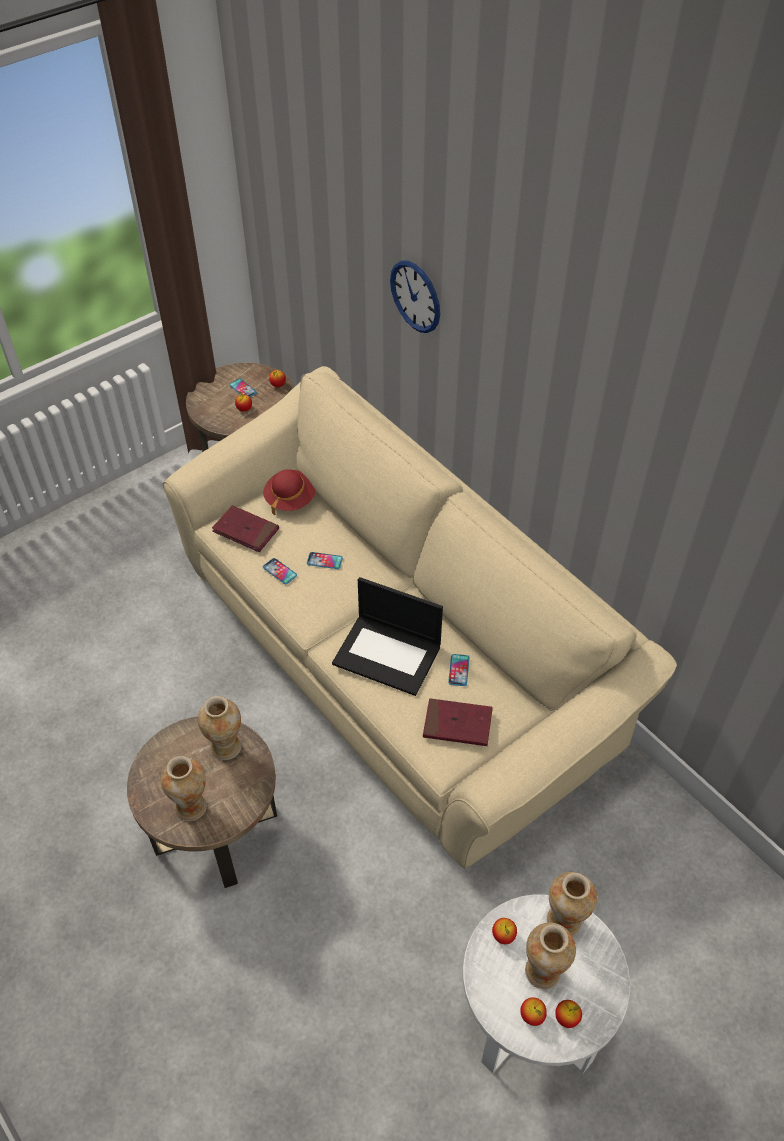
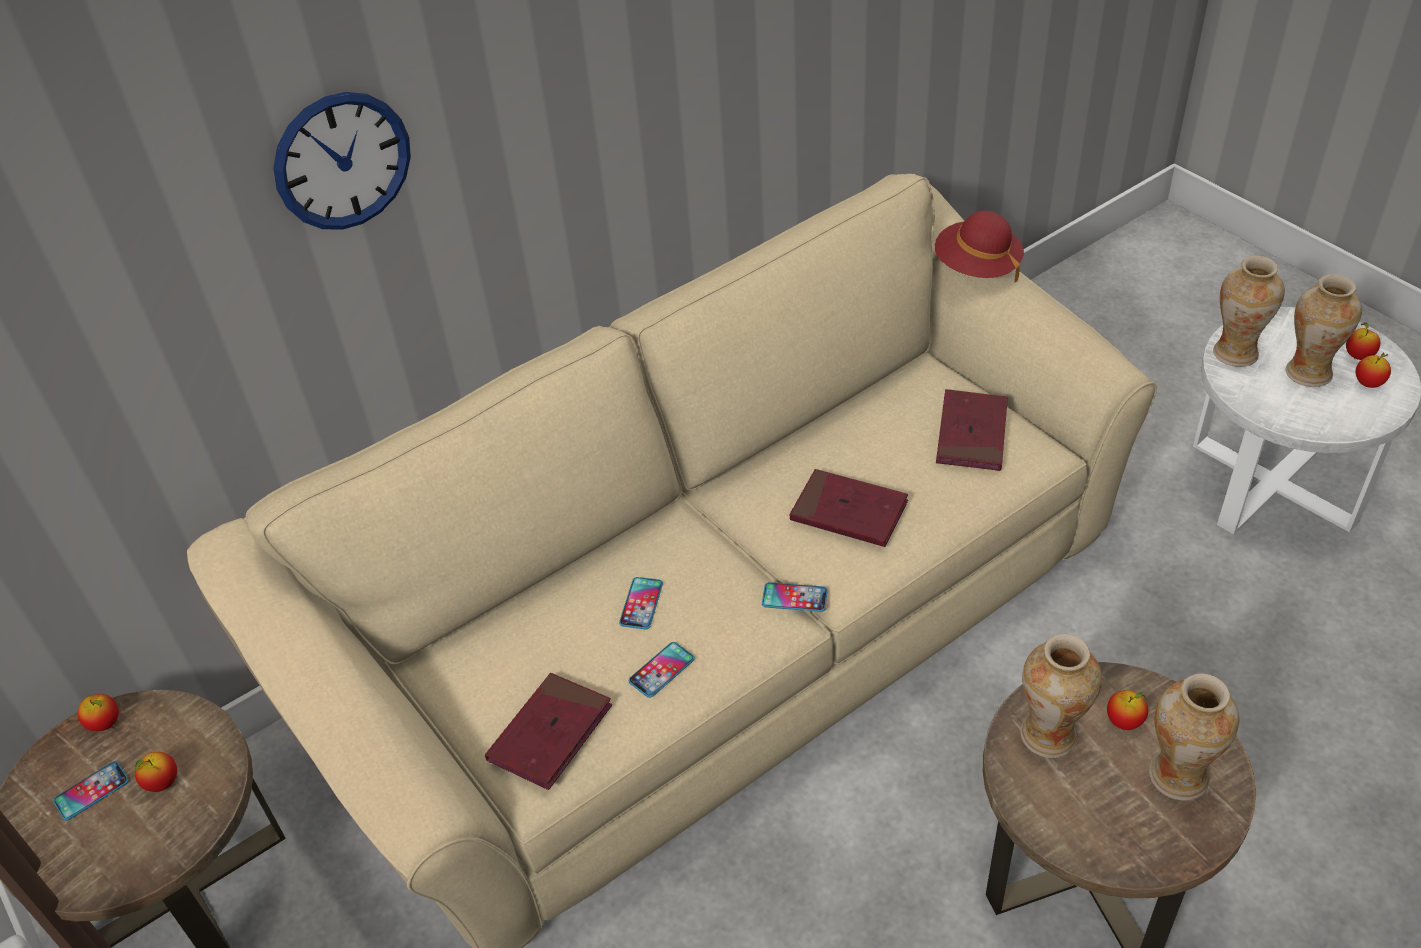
camera: 85 degrees left, 5 degrees down
red hat [263,470,316,515] -> red hat moved to [935,211,1024,282]
laptop [332,577,443,696] -> red book [790,469,908,547]
phone [448,654,469,686] -> phone moved to [762,582,828,612]
apple [492,918,517,944] -> apple moved to [1107,690,1148,730]

